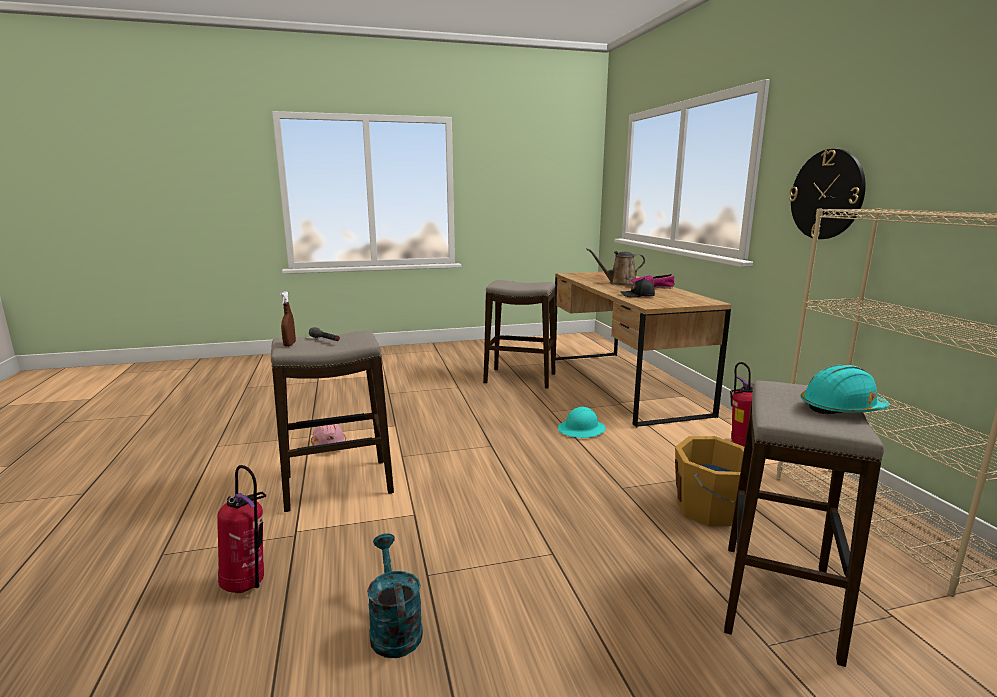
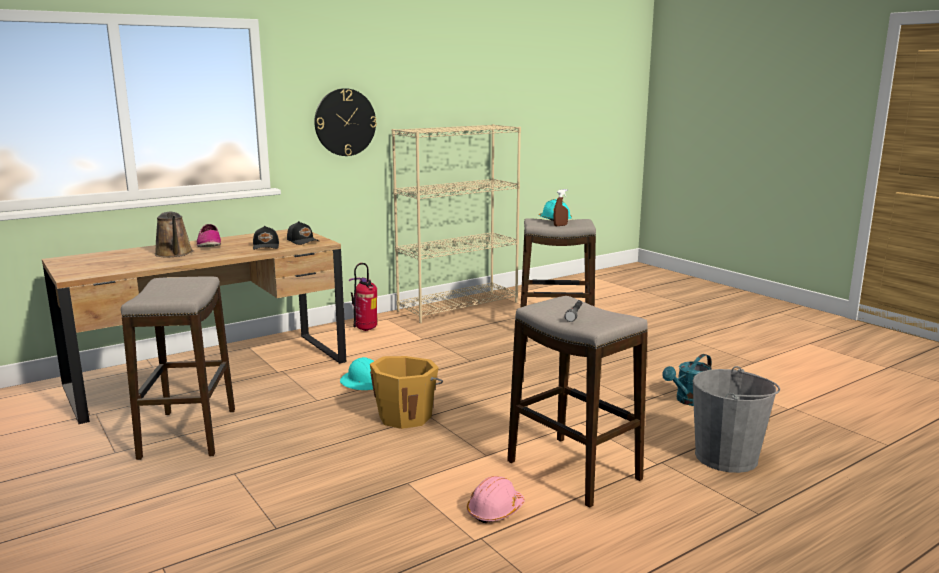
camera: 110 degrees left, 0 degrees up
fire extinguisher [217,465,266,593] -> grey bucket [693,366,780,473]
brown spray bottle [280,291,296,347] -> brown spray bottle moved to [554,189,568,226]
orange bucket [675,436,744,526] -> orange bucket moved to [370,356,443,429]
none -> black cap [287,221,319,245]

